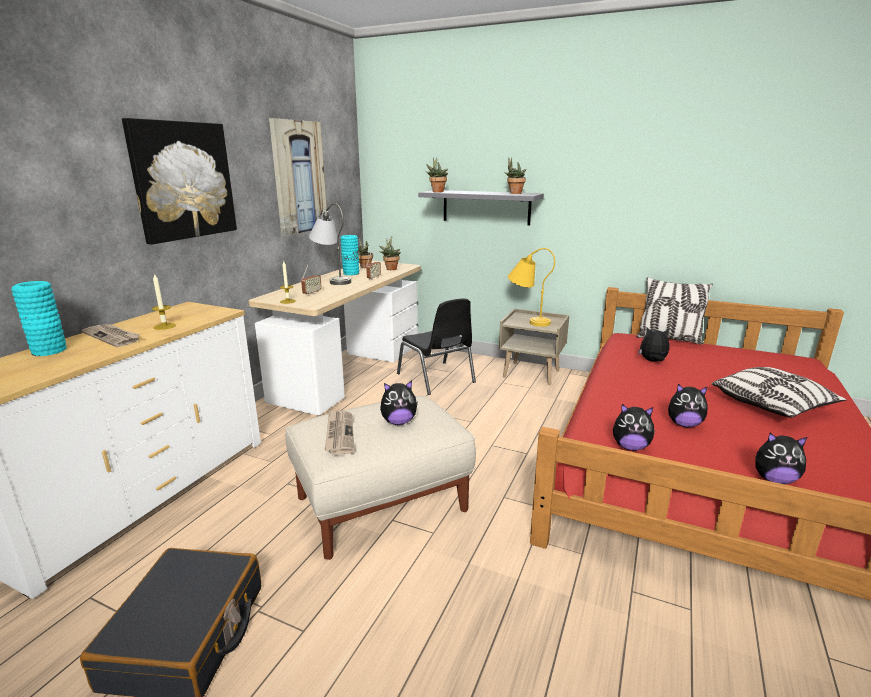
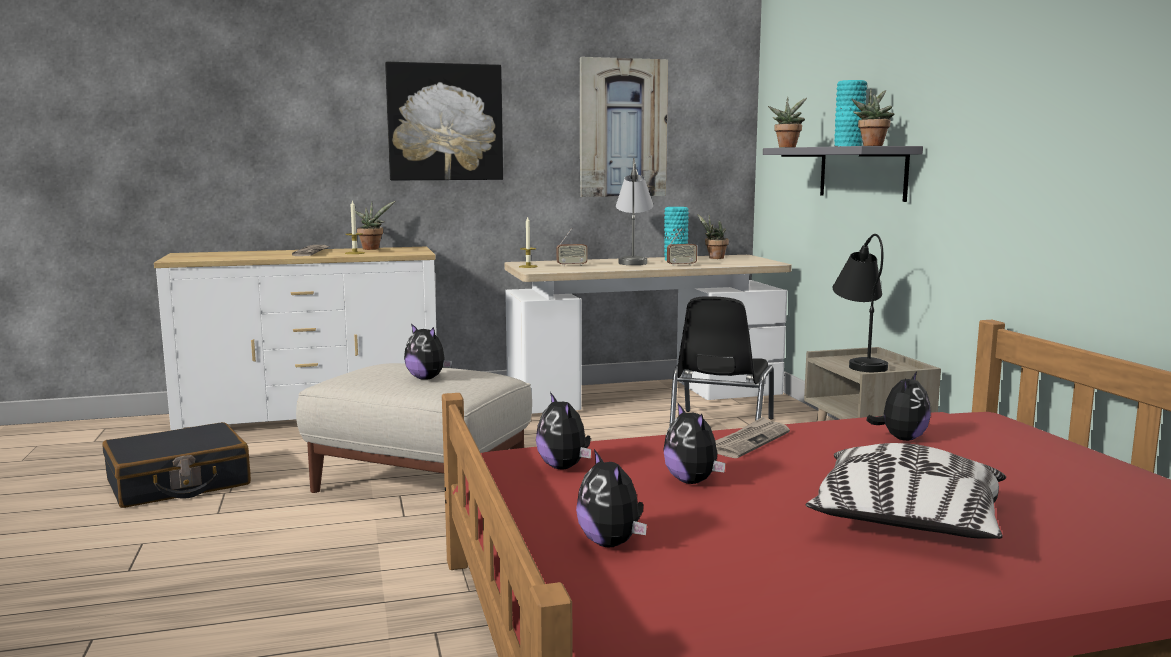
camera: 50 degrees right, 10 degrees down
turquoise vase [12,281,67,356] -> turquoise vase moved to [834,80,867,146]
newspaper [325,410,355,455] -> newspaper moved to [715,417,790,458]
potted plant [379,237,401,270] -> potted plant moved to [355,201,395,250]
yellow table lamp [508,248,555,327] -> black table lamp [833,234,888,372]
pillow [636,277,713,345] -> none
plush toy [638,328,669,362] -> plush toy turned 60 degrees clockwise [866,371,931,441]

